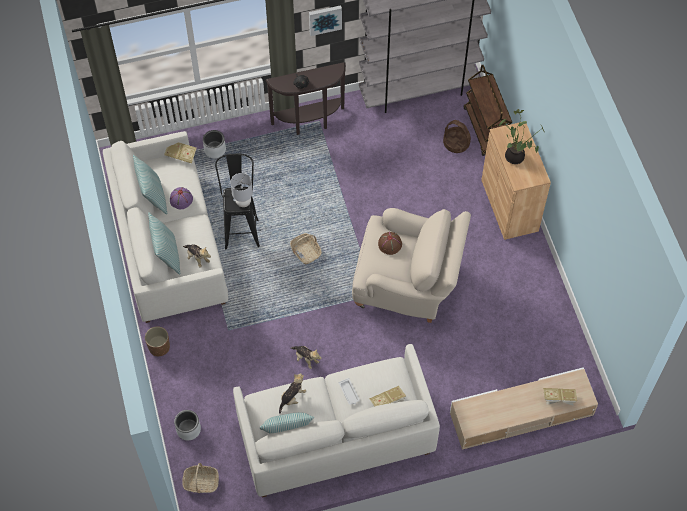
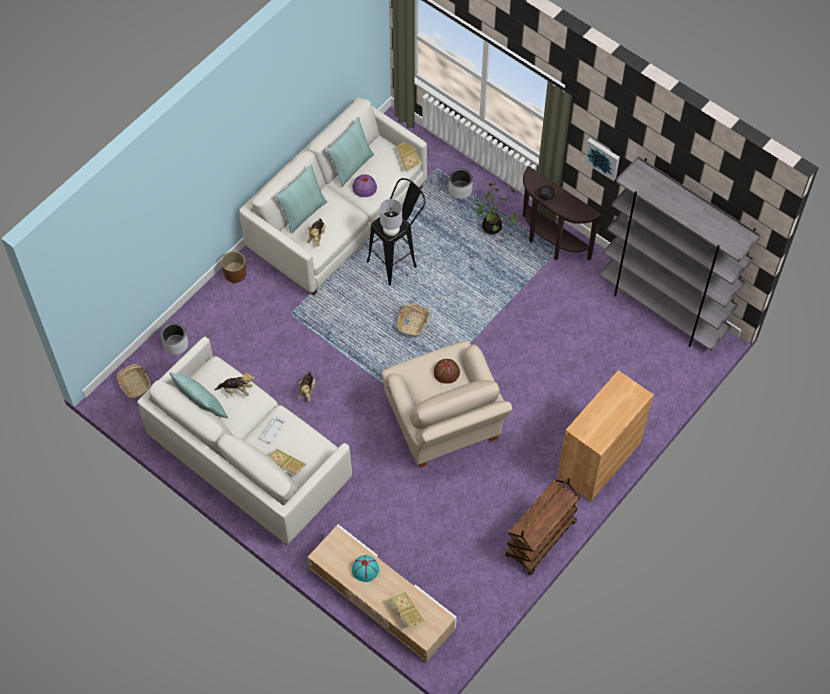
camera: 55 degrees right, 0 degrees up
basket [443,120,471,153] -> none
brown cart [464,65,512,156] -> brown cart moved to [505,478,580,575]
potted plant [499,109,545,164] -> potted plant moved to [476,183,517,235]
none -> turquoise hat [352,555,379,582]

